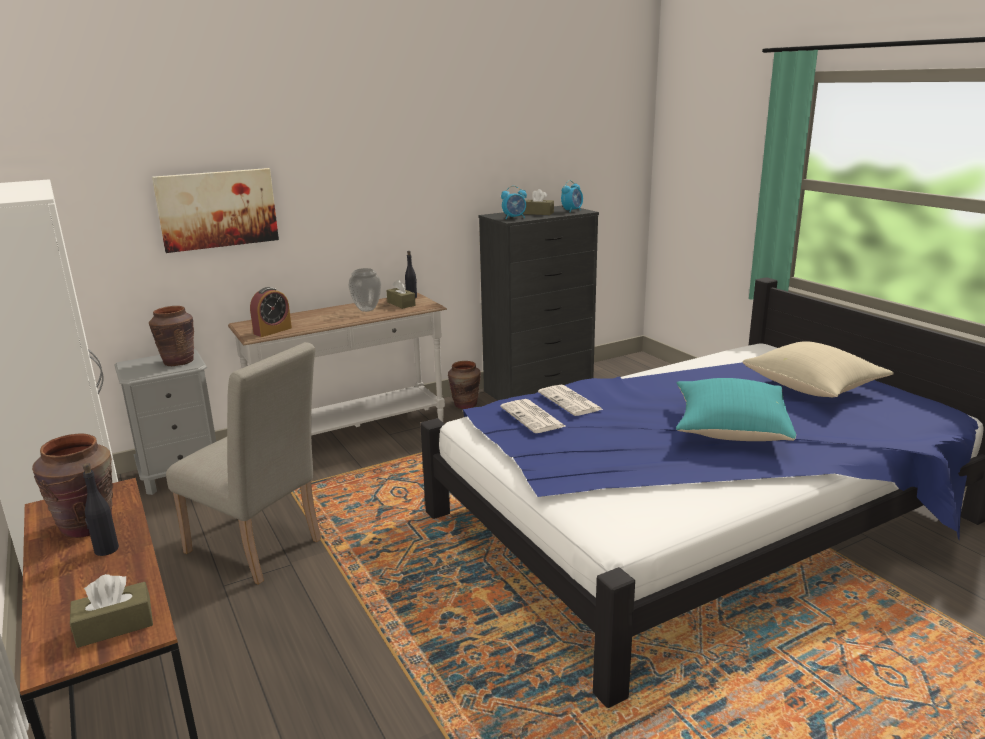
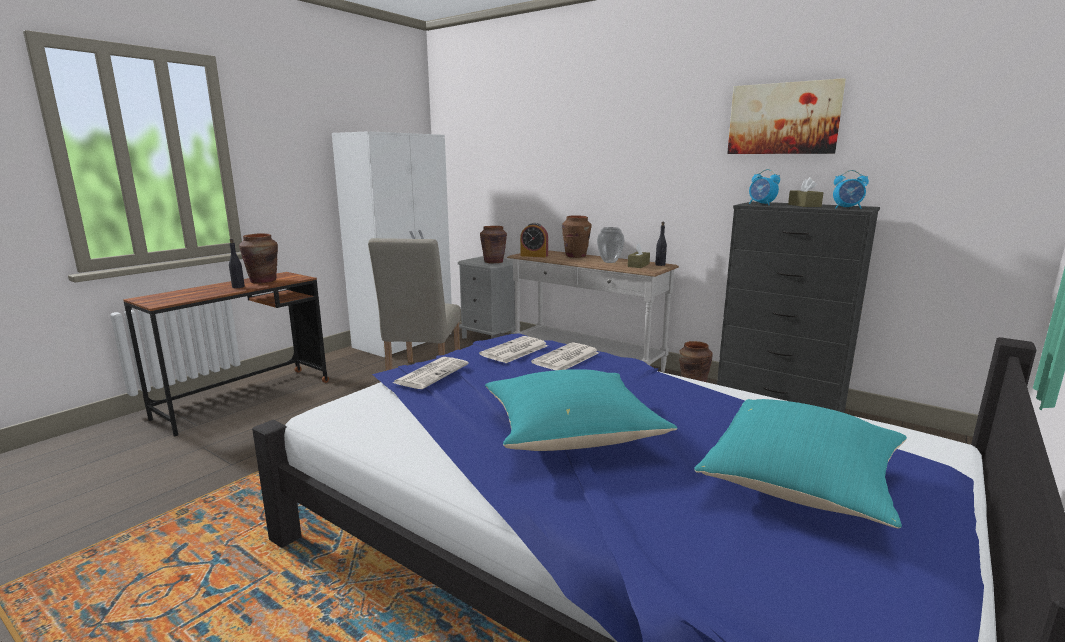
camera: 65 degrees right, 5 degrees down
brown tissue box [70,574,153,648] -> none
picture [152,168,279,253] -> picture moved to [727,78,846,154]
beige pillow [743,341,894,397] -> turquoise pillow [694,399,907,529]
none -> newspaper [393,357,469,389]
none -> brown vase [562,215,592,258]

